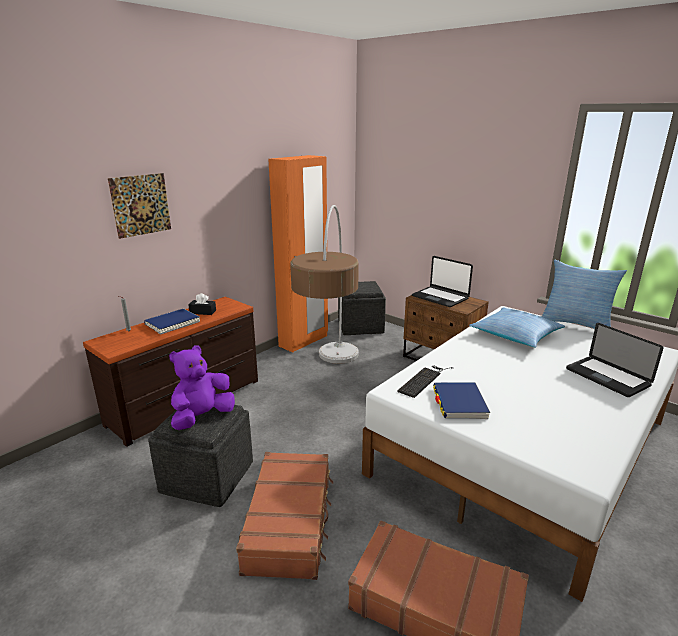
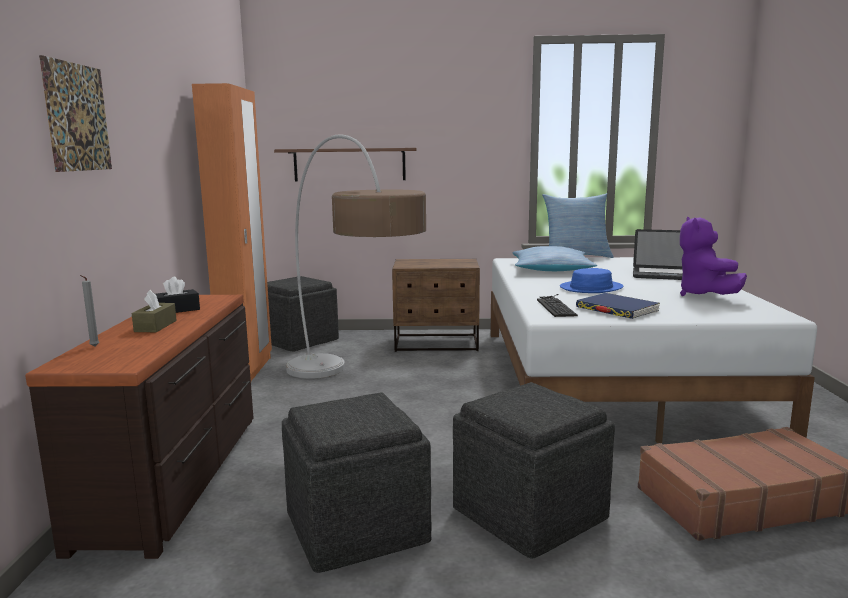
camera: 40 degrees left, 10 degrees down
blue book [144,309,200,335] -> brown tissue box [132,290,177,332]
purple plush toy [169,346,235,430] -> purple plush toy moved to [680,217,747,296]
brown suitcase [236,452,333,580] -> grey ottoman [453,382,615,559]
laptop [412,256,473,307] -> none
none -> brown shelf [274,148,417,181]
none -> blue hat [560,268,623,293]

